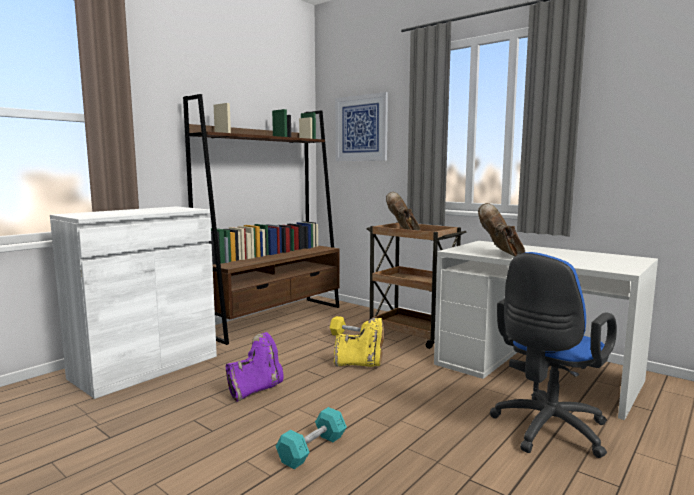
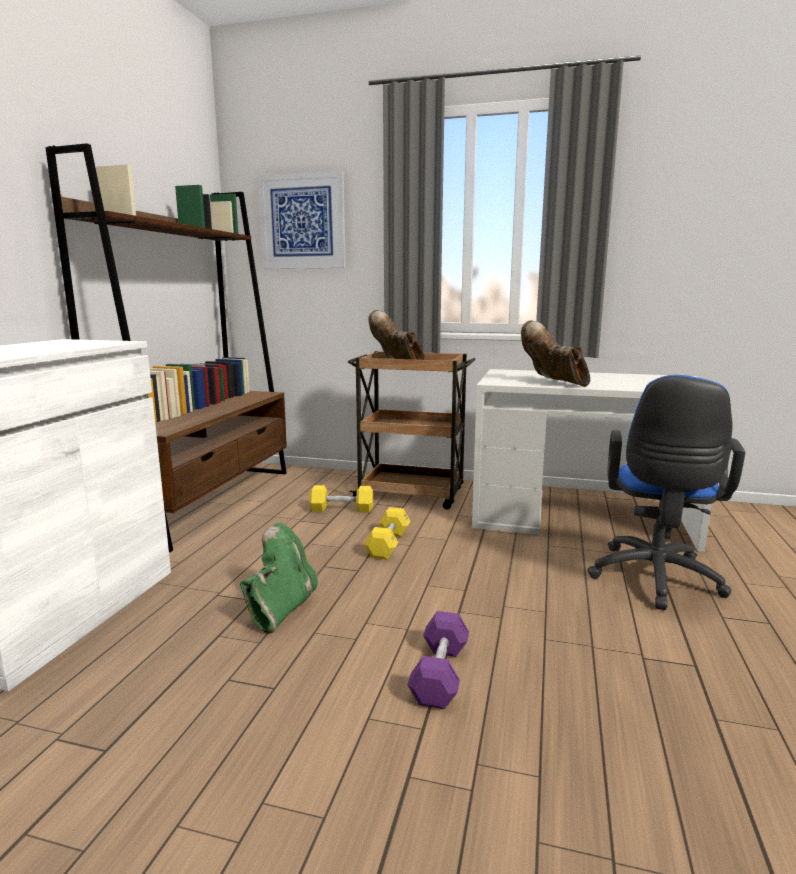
camera: 25 degrees left, 5 degrees up
purple boot [226,332,284,401] -> green boot [240,523,318,634]
turquoise dumbbell [276,407,347,469] -> purple dumbbell [407,611,469,709]
yellow boot [334,318,384,367] -> yellow dumbbell [364,507,411,560]

